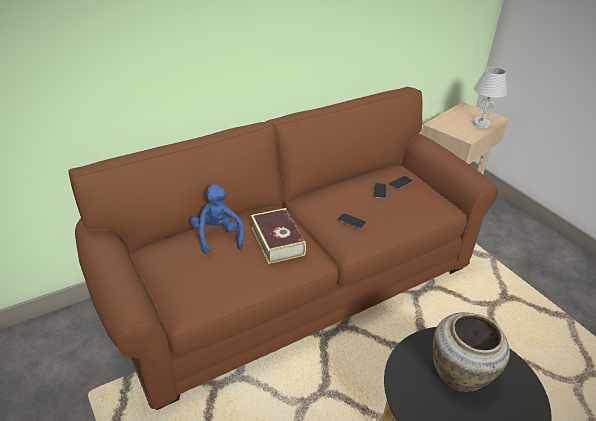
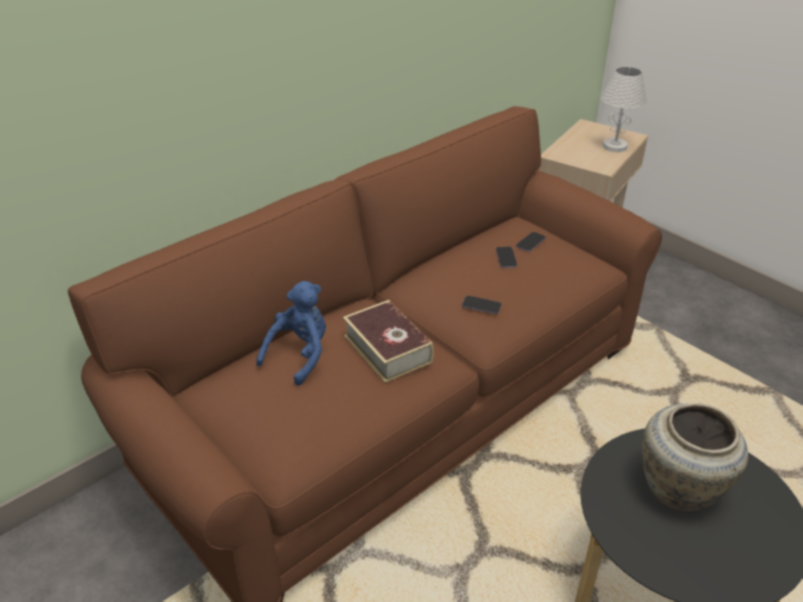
camera: 10 degrees left, 0 degrees up
blue plush toy [190,184,244,254] -> blue plush toy turned 60 degrees clockwise [256,281,326,386]

